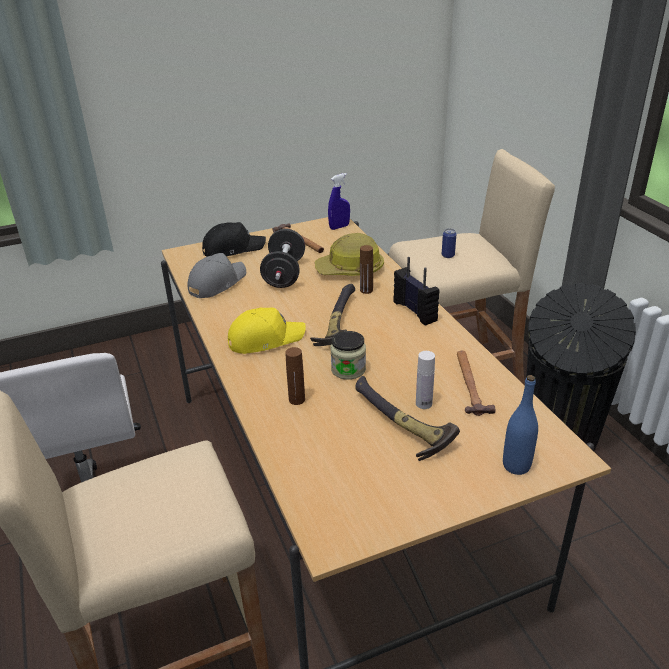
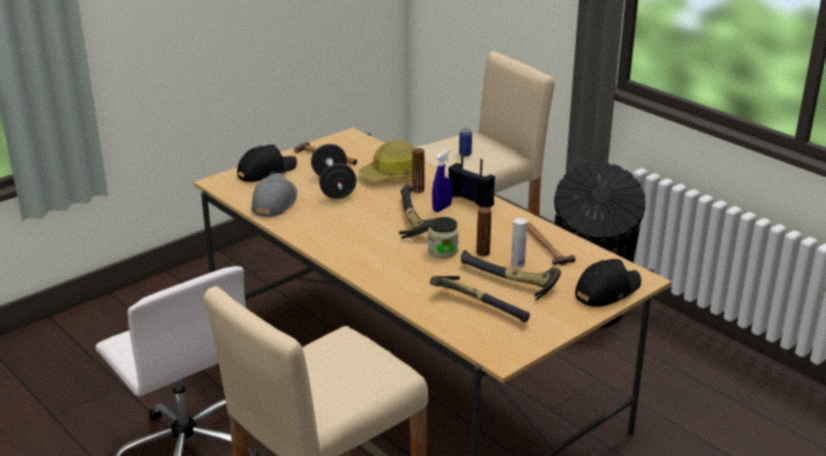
camera: 20 degrees left, 5 degrees down
yellow cap [228,308,306,354] -> none
brown bottle [285,347,305,405] -> brown bottle moved to [476,207,491,256]
blue spray bottle [328,173,350,230] -> blue spray bottle moved to [432,149,452,212]
blue bottle [503,375,538,475] -> black cap [575,259,641,307]
none -> hammer [430,276,530,323]

